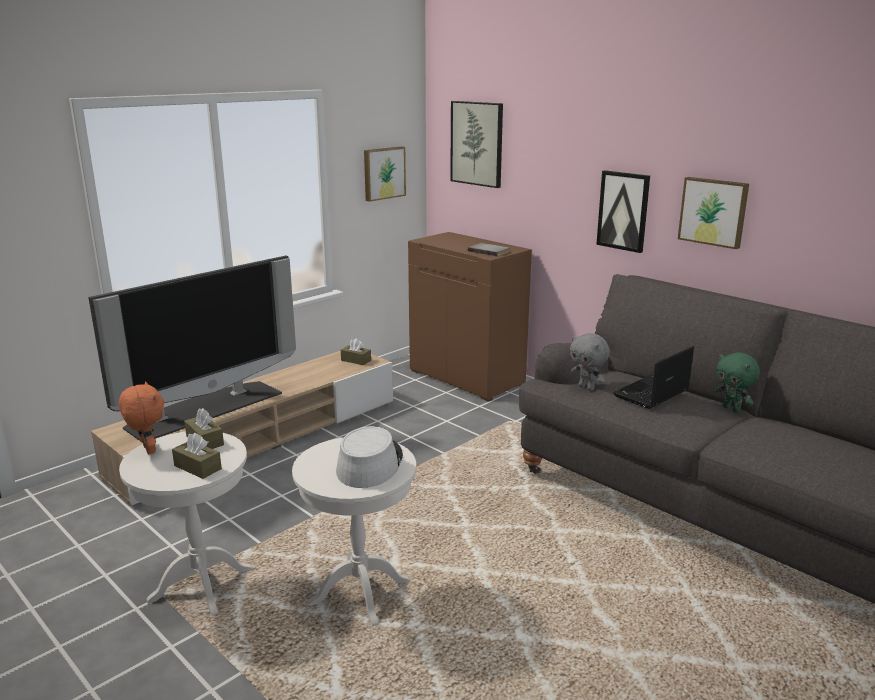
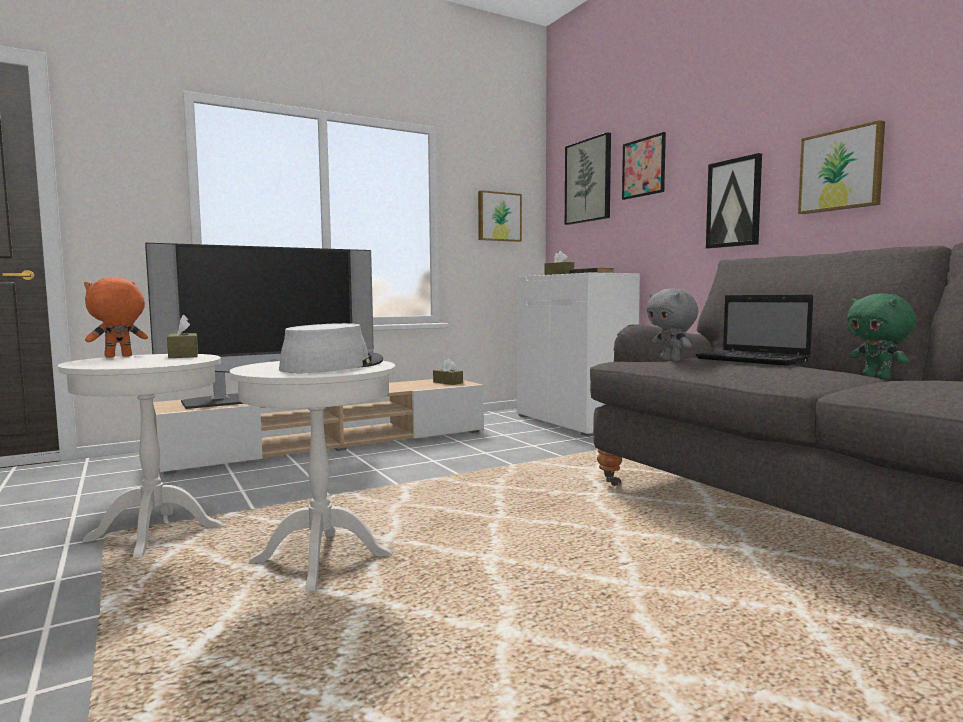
camera: 15 degrees right, 15 degrees down
orange plush toy [119,381,164,454] -> orange plush toy turned 120 degrees counterclockwise [84,277,148,358]
brown tissue box [172,433,222,479] -> brown tissue box moved to [545,251,574,275]
brown cabinet [408,232,532,402] -> white cabinet [517,273,640,437]
laptop [613,346,694,409] -> laptop turned 105 degrees counterclockwise [696,295,813,366]
none -> picture [622,132,666,200]

